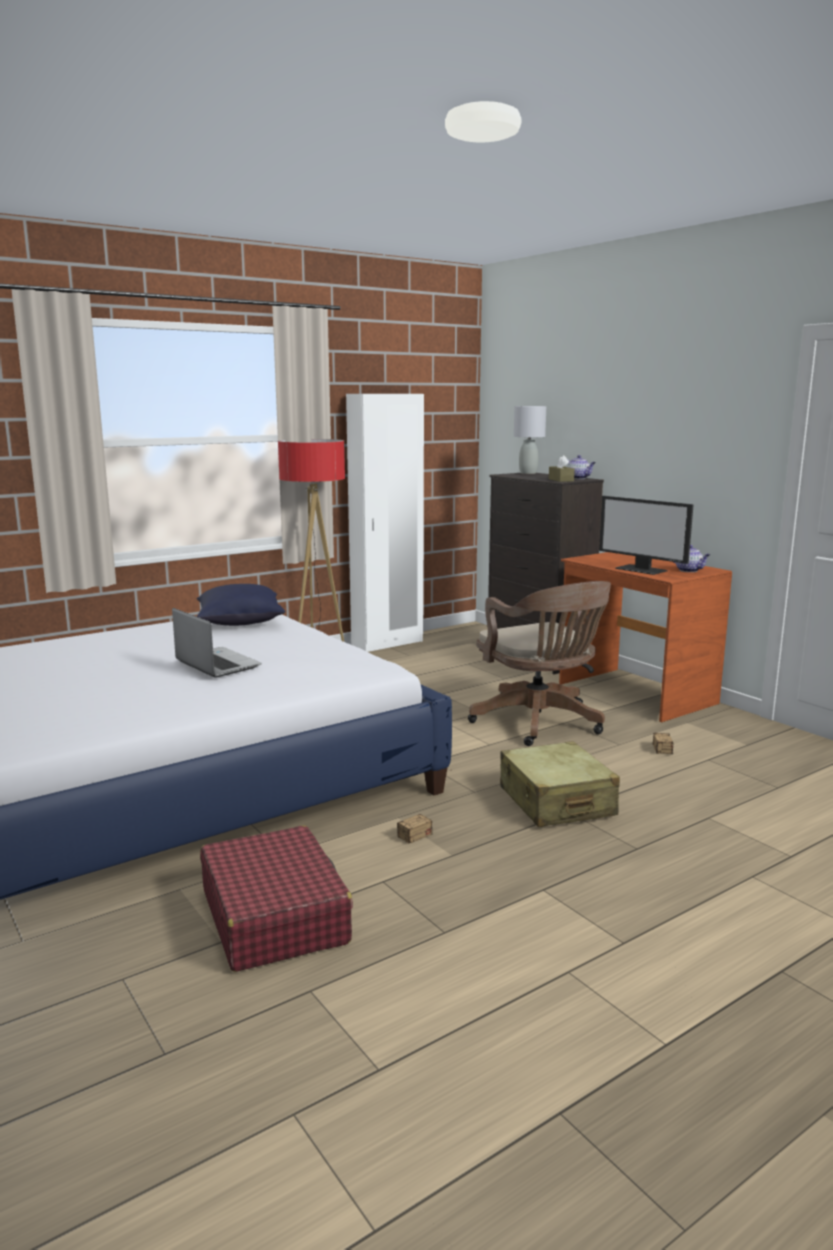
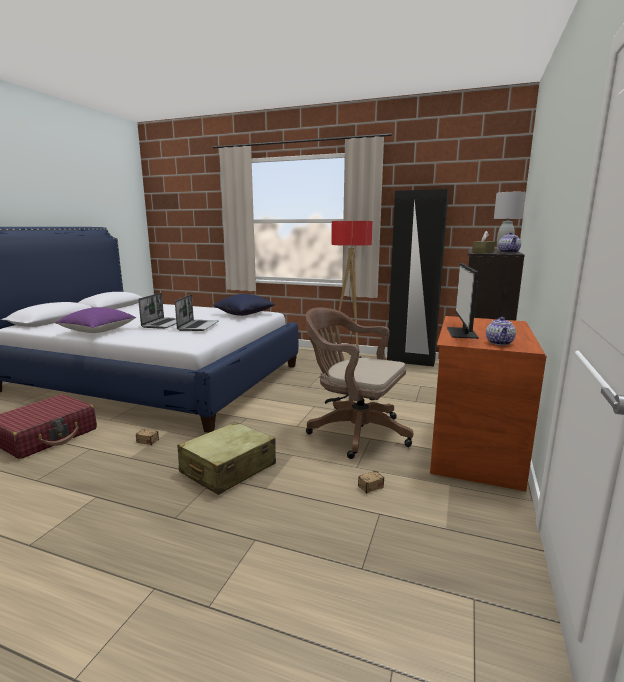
camera: 55 degrees right, 0 degrees up
white wardrobe [346,394,424,652] -> black wardrobe [387,189,449,367]
brown office chair [468,581,611,746] -> brown office chair turned 90 degrees clockwise [306,307,413,459]
none -> purple pillow [55,307,136,333]
none -> laptop [175,294,219,331]

